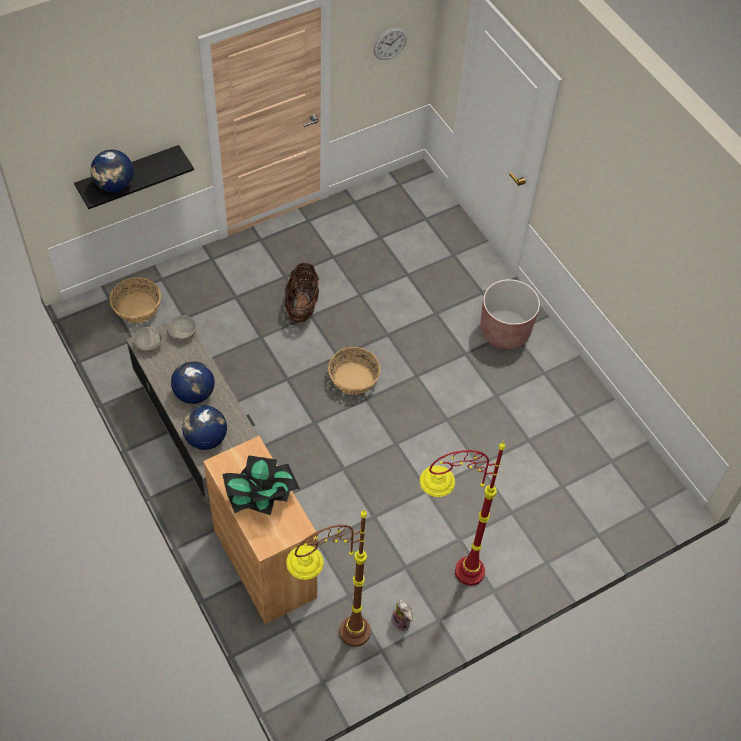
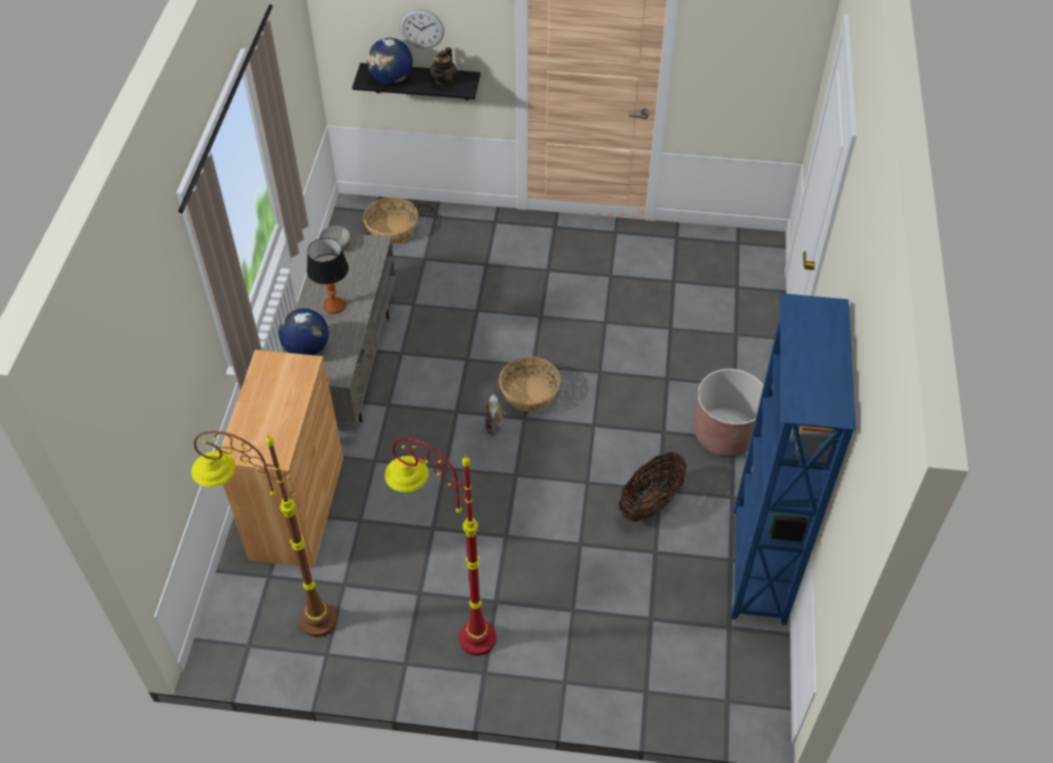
camera: 40 degrees right, 5 degrees down
grey bowl [167,316,196,340] -> none
globe [171,361,215,404] -> table lamp [307,238,349,314]
potted plant [222,455,300,515] -> none
basket [285,263,319,323] -> basket moved to [619,452,687,522]
wall clock [373,27,407,60] -> wall clock moved to [399,9,444,48]
plush toy [391,600,413,631] -> plush toy moved to [485,394,506,436]
none -> teapot [430,47,457,88]
none -> blue bookcase [731,293,856,625]

